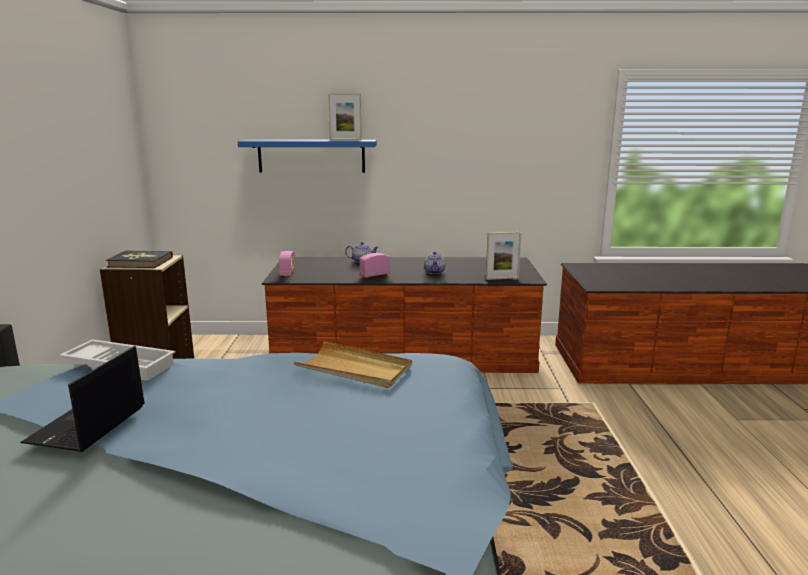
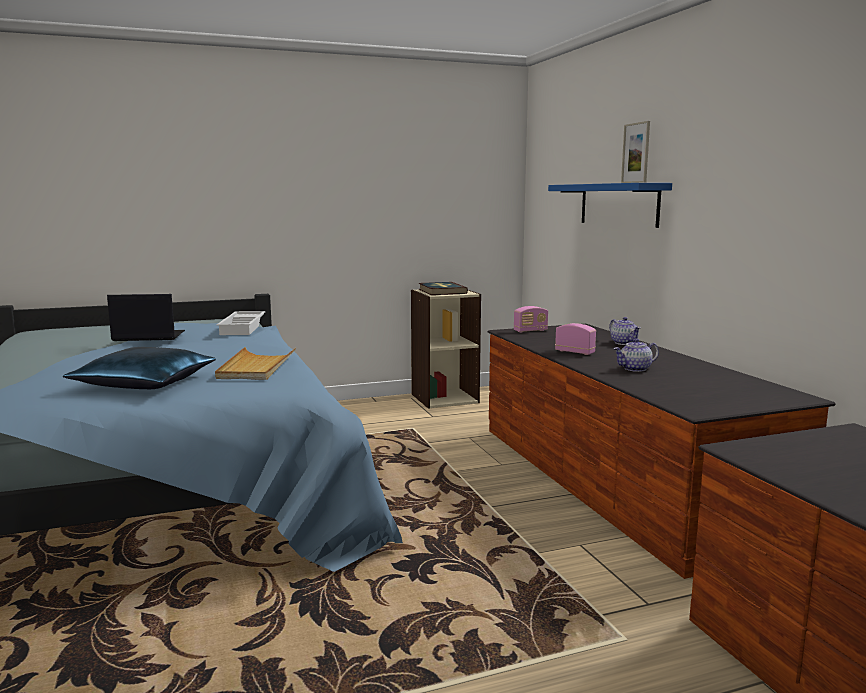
camera: 70 degrees right, 5 degrees down
picture frame [486,232,521,280] -> none
none -> blue pillow [63,347,216,389]

